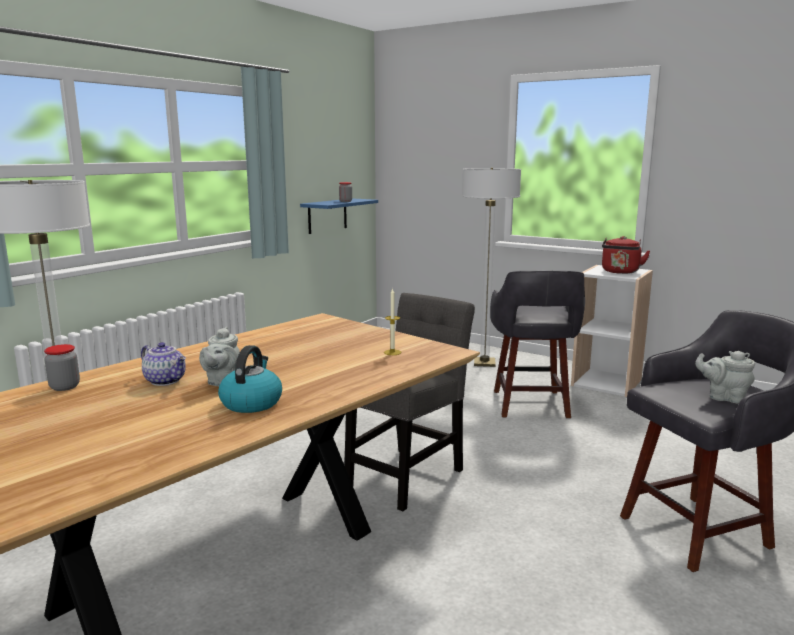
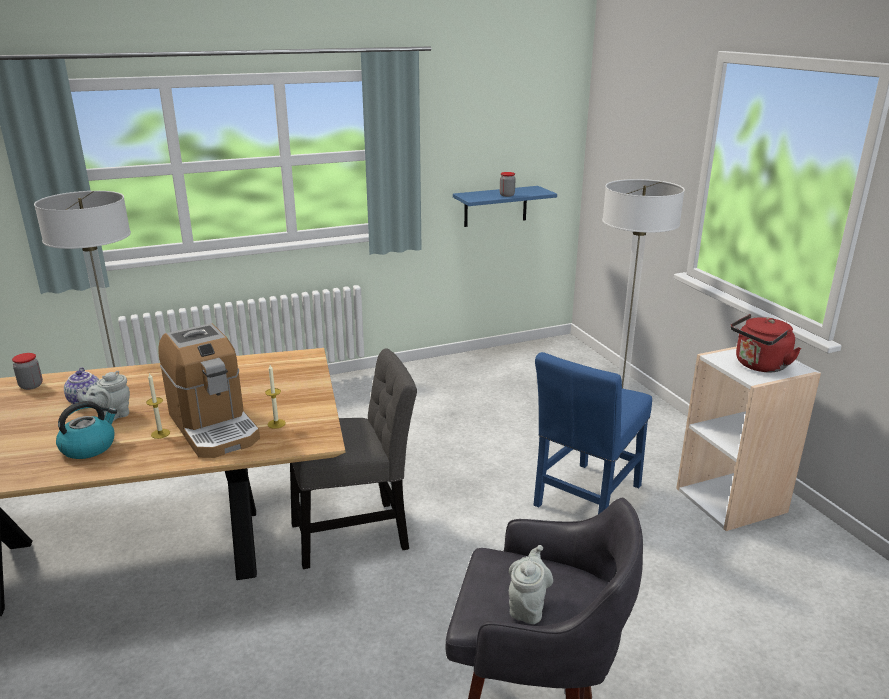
camera: 35 degrees right, 10 degrees up
grey stool [490,271,585,418] -> blue chair [533,352,652,514]
grey teapot [695,351,755,403] -> grey teapot turned 45 degrees clockwise [509,545,553,624]
none -> candle [146,373,170,439]
none -> coffee machine [158,323,260,458]

